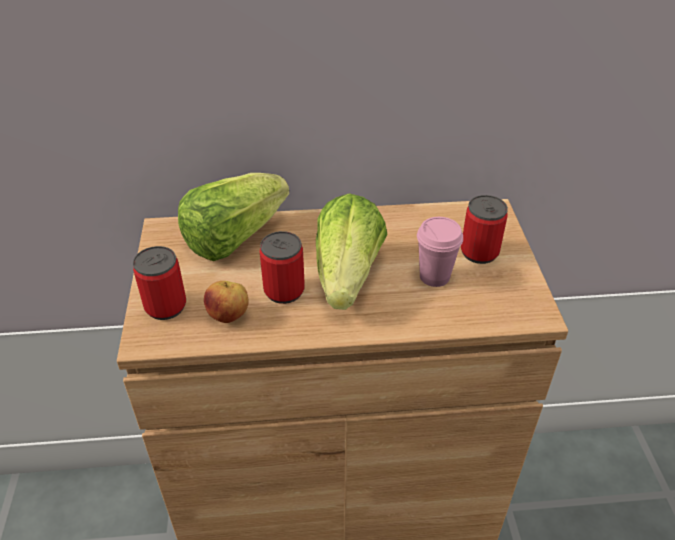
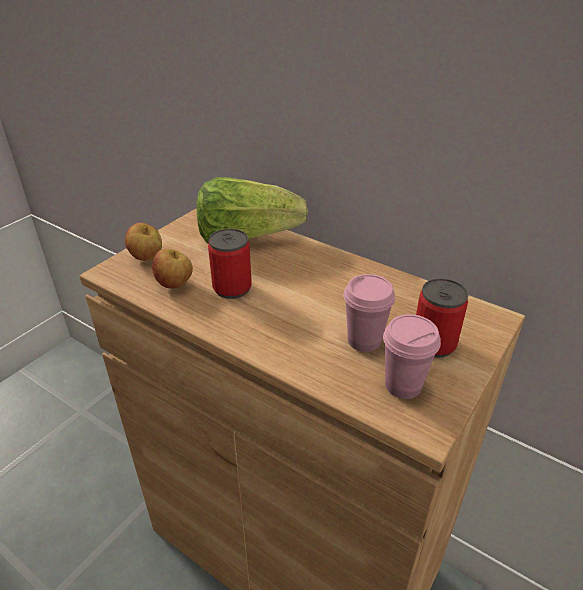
camera: 40 degrees right, 5 degrees down
can [133,246,186,320] -> apple [125,223,162,261]
lettuce [316,193,388,310] -> none
none -> pink cup [383,314,441,399]

